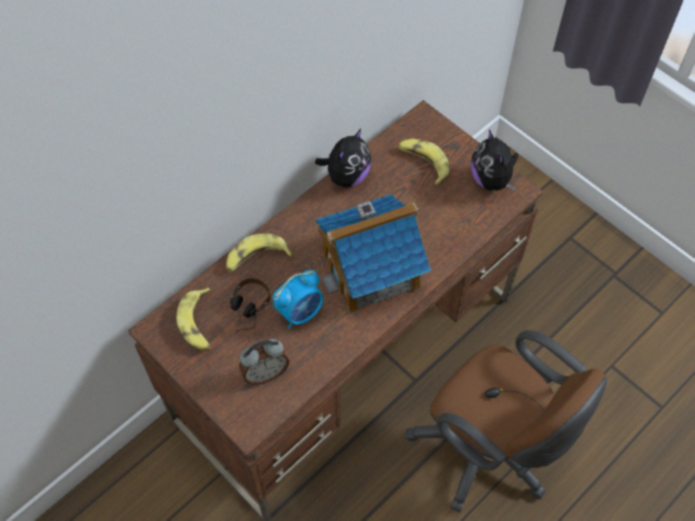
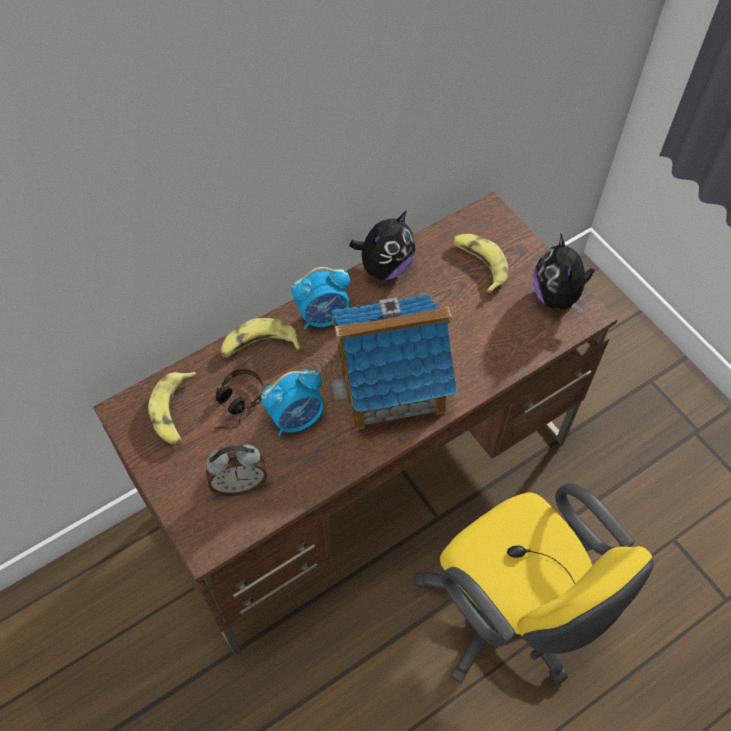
camera: 10 degrees right, 0 degrees up
brown office chair [405,330,607,512] -> yellow office chair [413,483,654,685]
none -> alarm clock [291,267,350,329]

